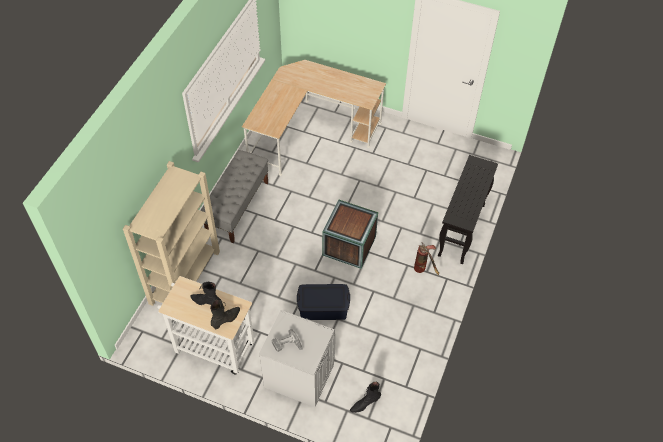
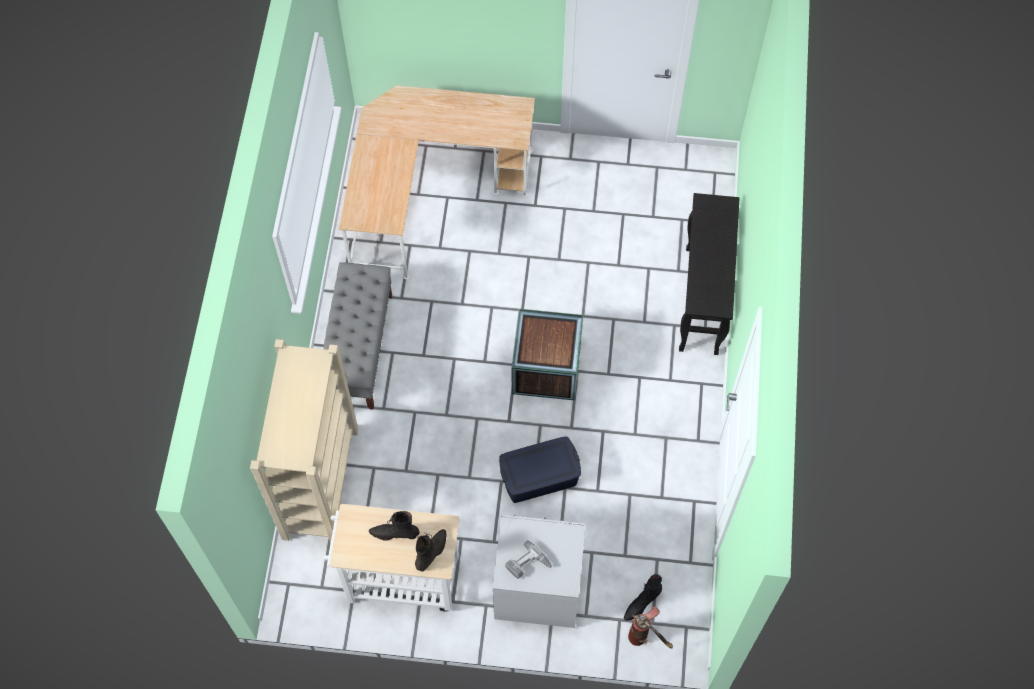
camera: 15 degrees left, 10 degrees up
fire extinguisher [414,242,439,275] -> fire extinguisher moved to [628,606,673,648]

